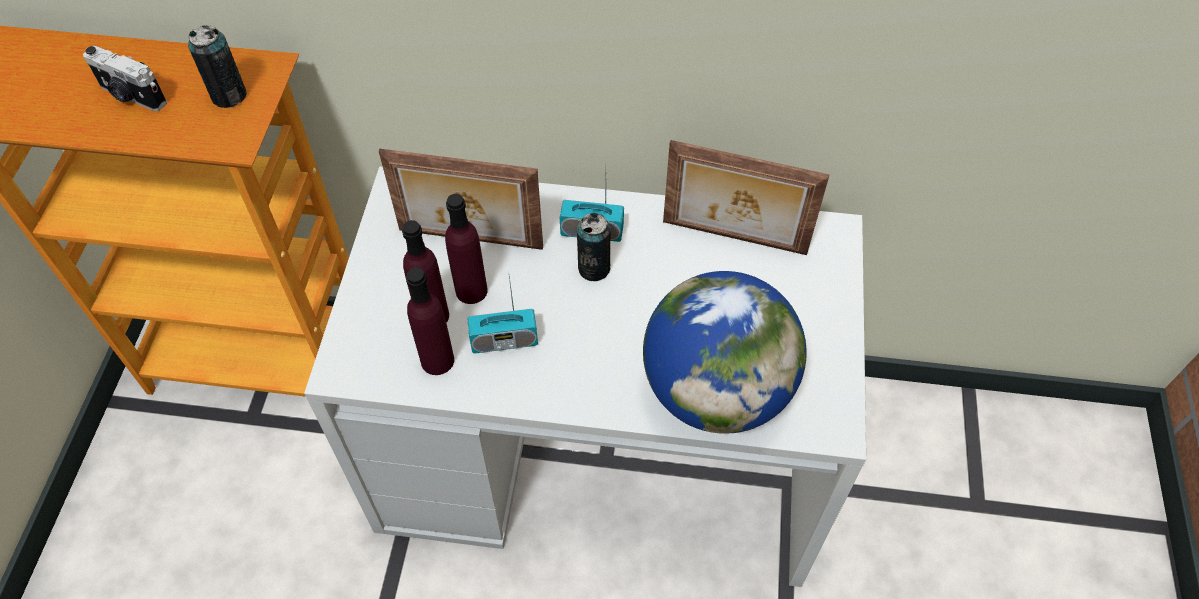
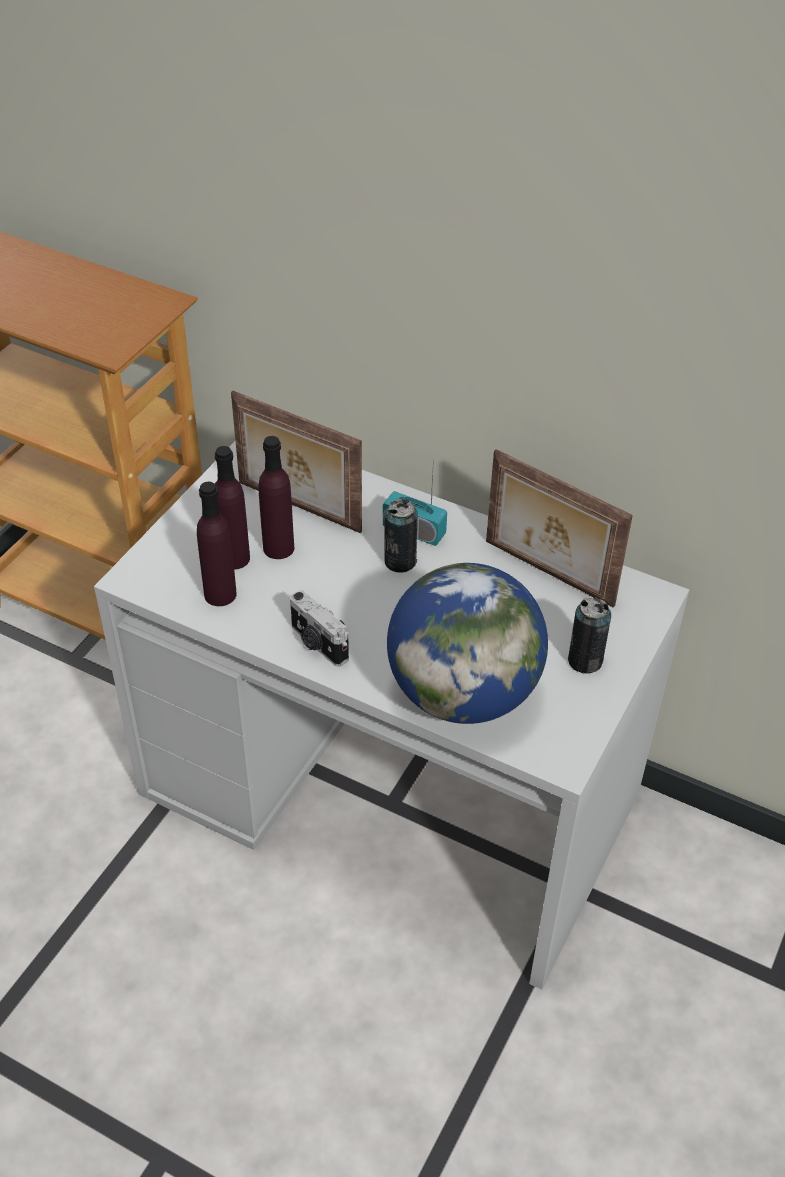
camera: 20 degrees right, 10 degrees down
camera [83,46,167,111] -> camera moved to [290,590,349,667]
can [188,25,247,108] -> can moved to [568,597,611,674]
radio [467,272,538,353] -> none

